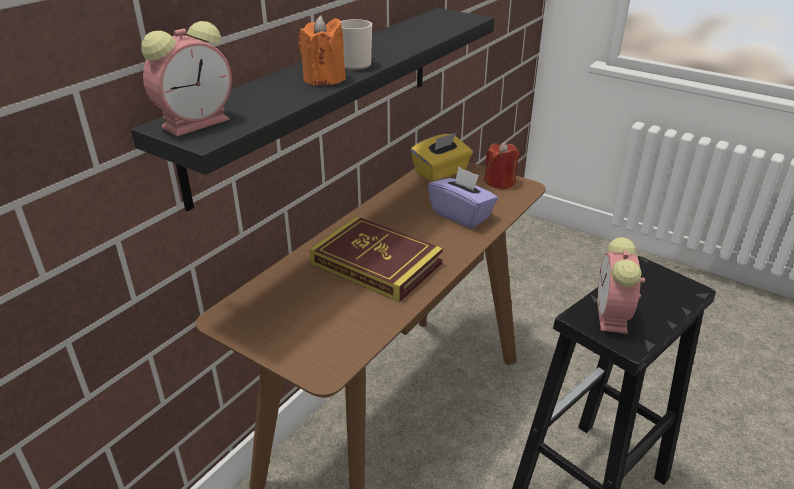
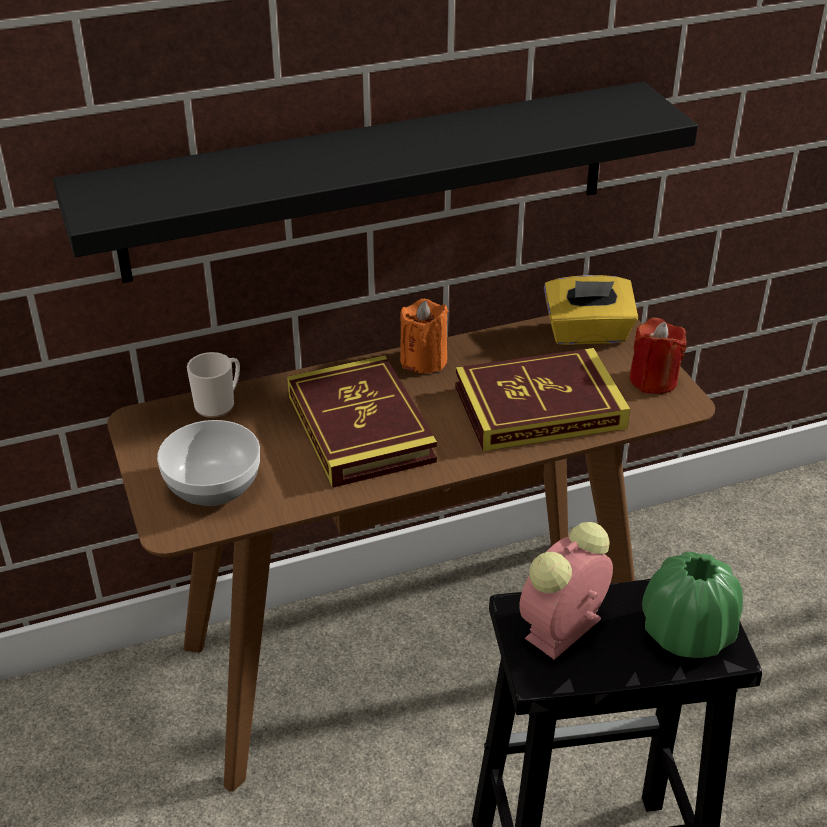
camera: 35 degrees right, 5 degrees up
alarm clock [142,21,232,136] -> none
orange candle [299,15,346,86] -> orange candle moved to [400,299,449,373]
mug [340,19,372,70] -> mug moved to [187,352,240,418]
purple tissue box [428,166,498,229] -> book [455,348,630,451]
none -> bowl [157,420,260,506]
none -> green vase [642,552,743,658]

